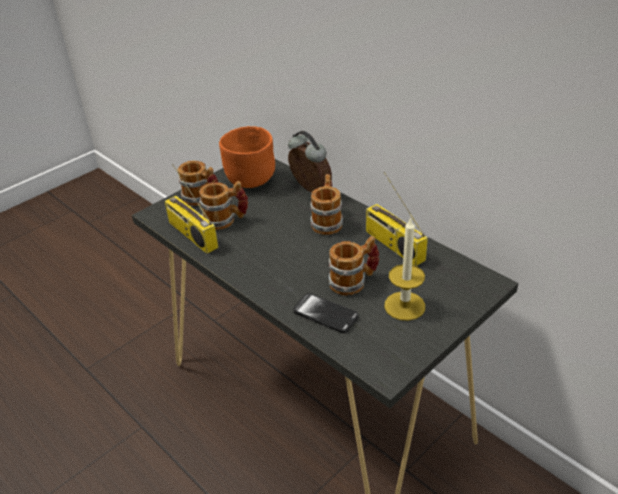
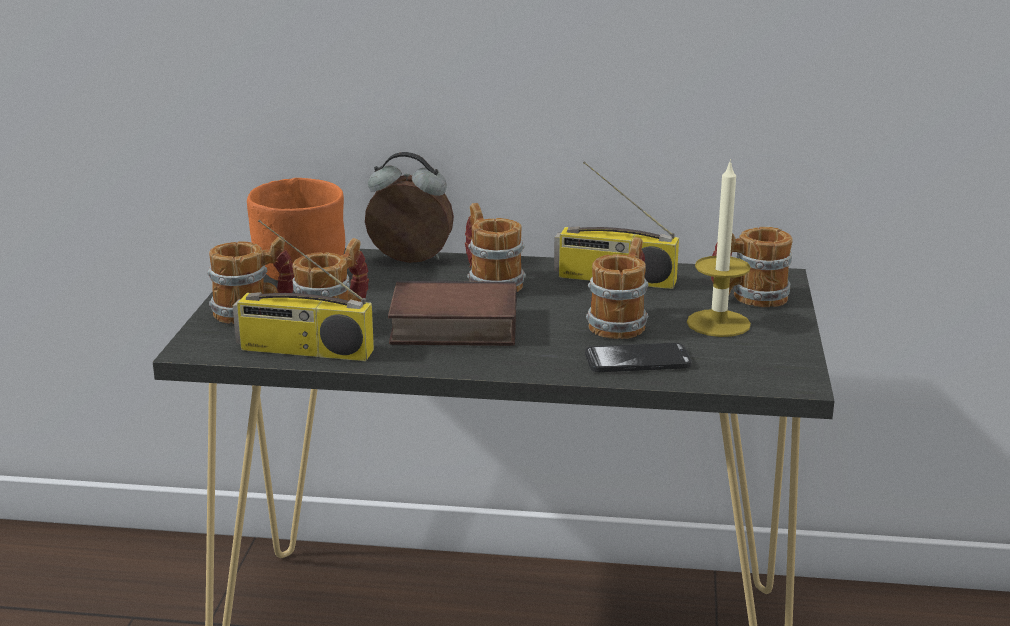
camera: 40 degrees left, 15 degrees down
none -> book [388,281,517,346]
none -> mug [711,227,793,307]

